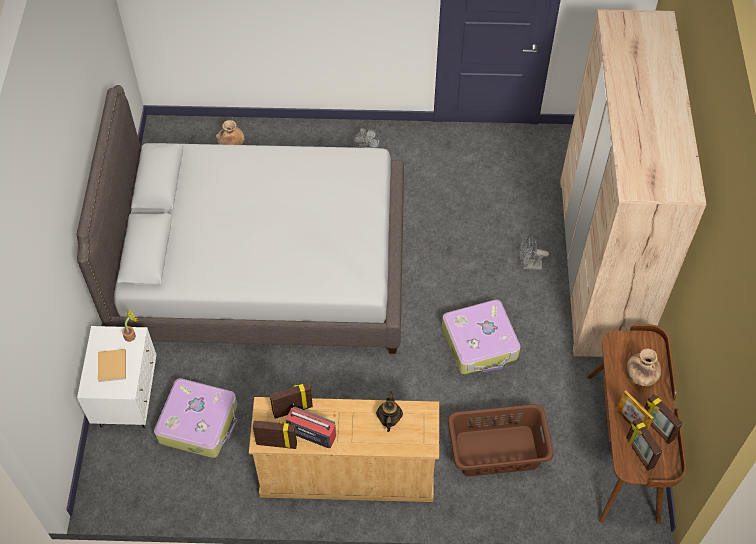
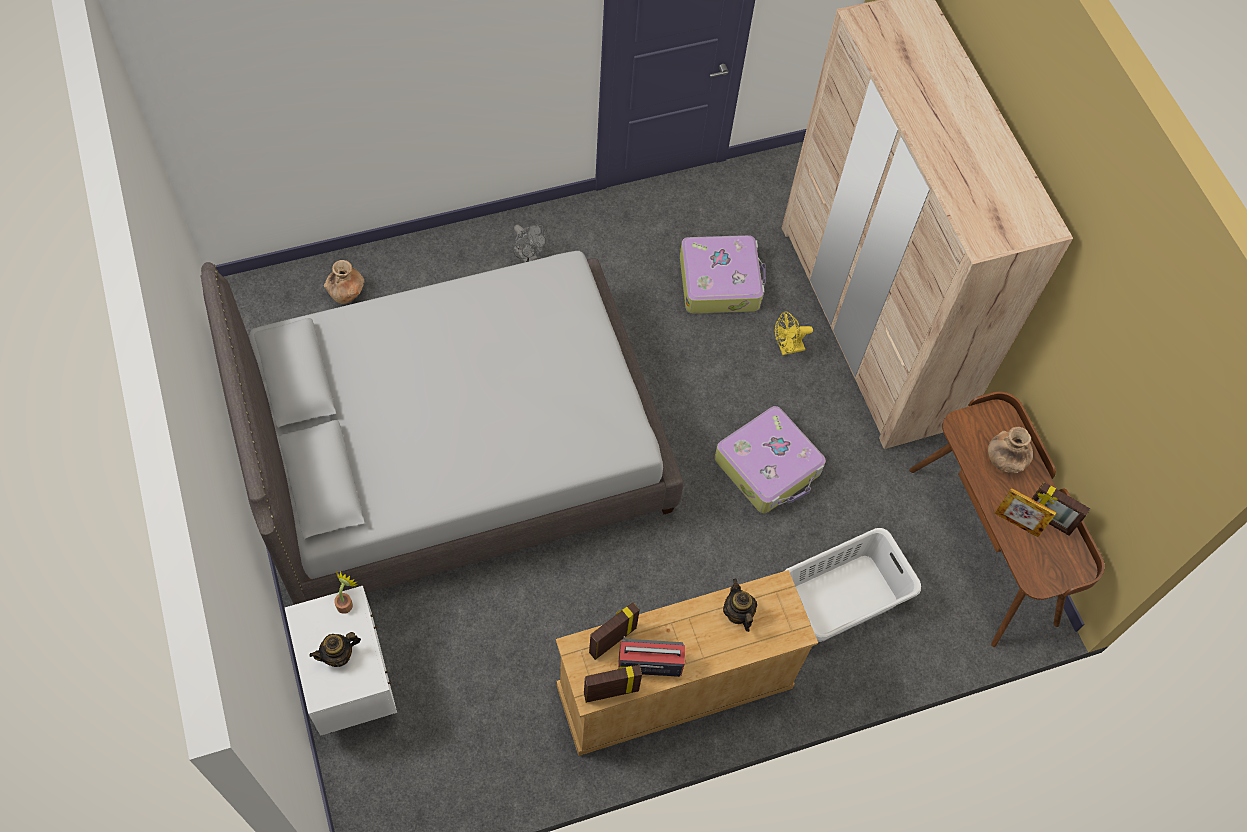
camera: 25 degrees left, 5 degrees up
beige book [98,349,126,382] -> teapot [309,632,361,667]
suitcase [154,378,238,458] -> suitcase moved to [680,235,766,314]
brown laundry basket [448,404,554,476] -> white laundry basket [785,528,921,642]
grey fan [519,235,549,270] -> yellow fan [775,311,813,355]
picture frame [626,418,663,471] -> none

